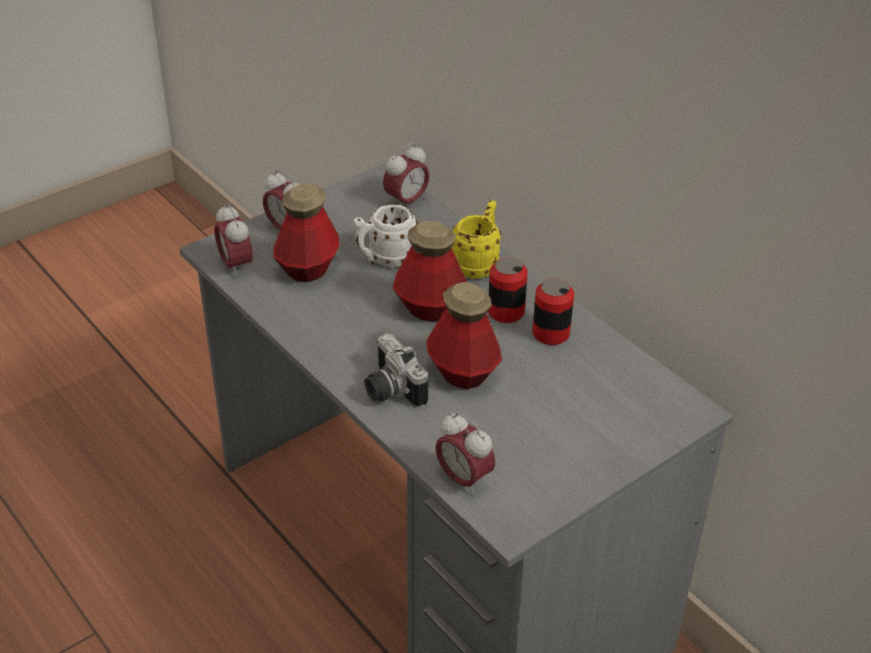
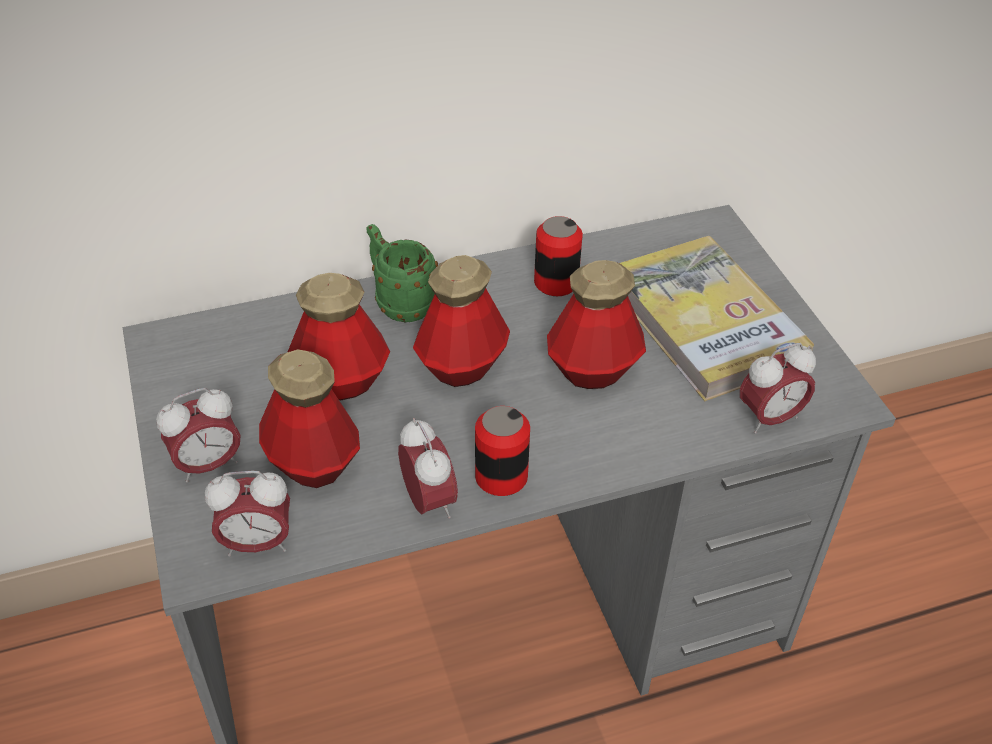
camera: 70 degrees left, 5 degrees up
white mug [353,204,418,268] -> bottle [288,273,390,400]
camera [364,333,428,408] -> none
alarm clock [383,143,430,205] -> alarm clock moved to [398,418,458,519]
yellow mug [452,200,501,279] -> green mug [366,224,438,322]
can [488,257,528,323] -> can moved to [475,406,530,496]
none -> book [619,236,814,401]

